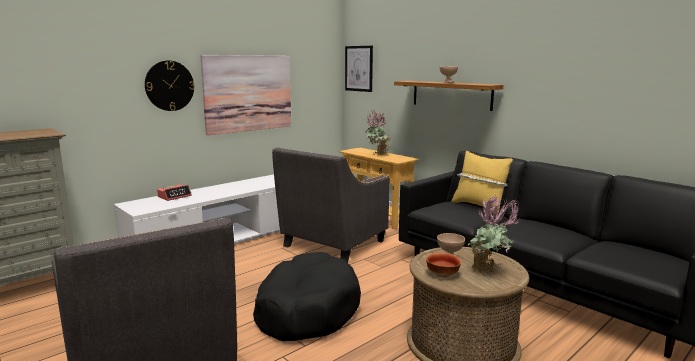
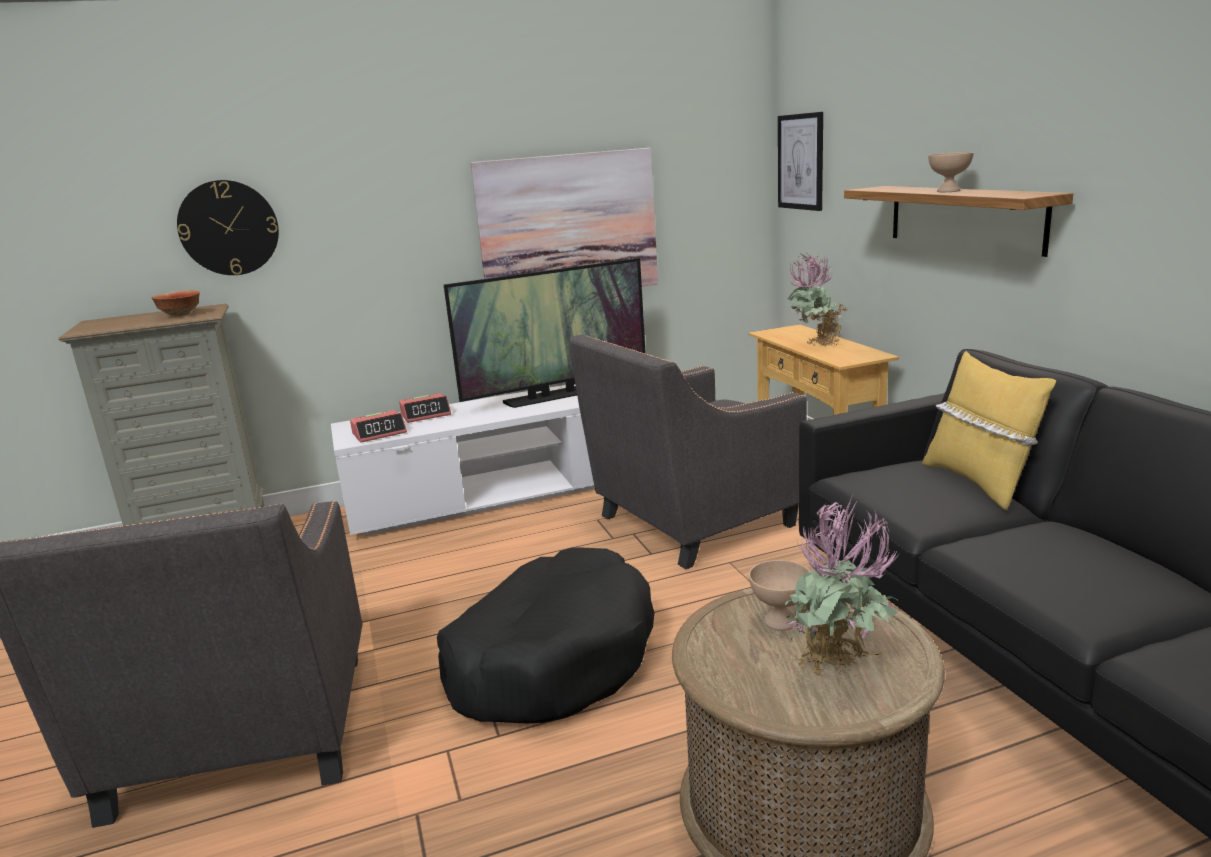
camera: 25 degrees right, 5 degrees up
wall clock [145,60,195,111] -> wall clock moved to [177,180,279,275]
bowl [425,252,462,277] -> bowl moved to [151,290,200,317]
none -> alarm clock [350,410,407,443]
none -> television [444,258,646,408]

